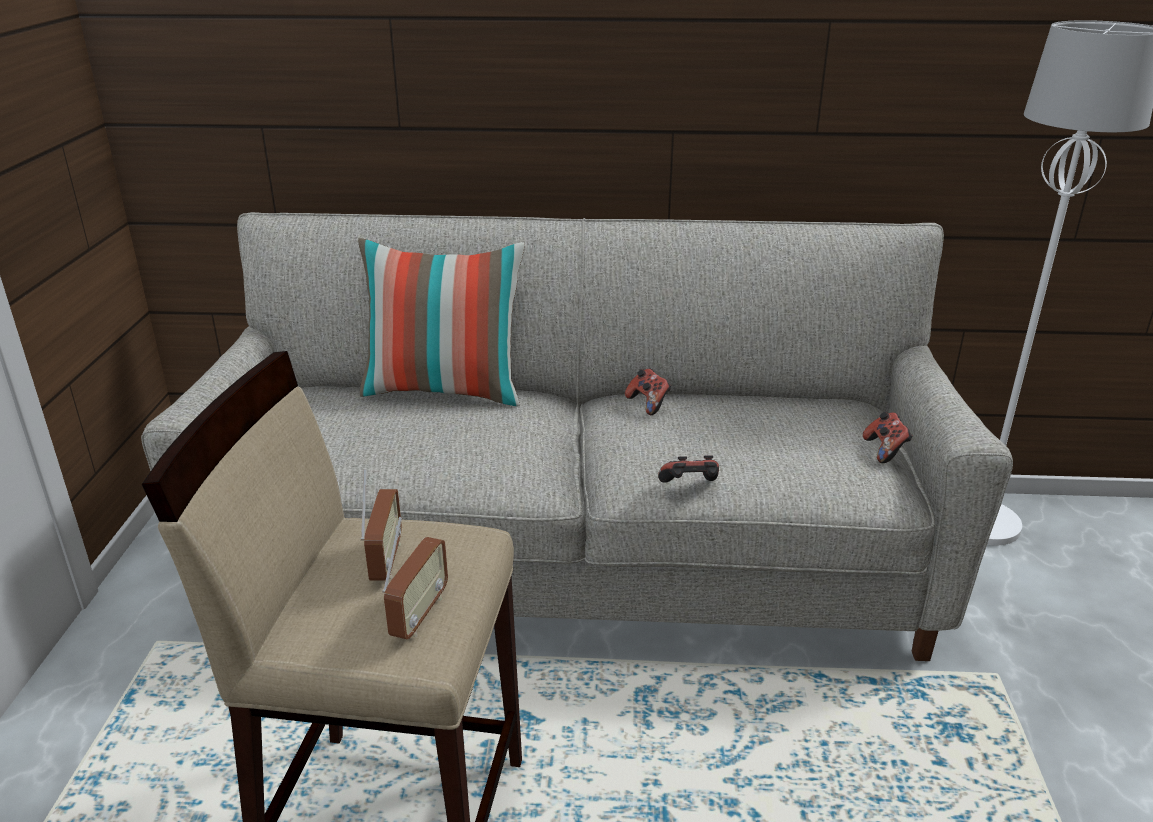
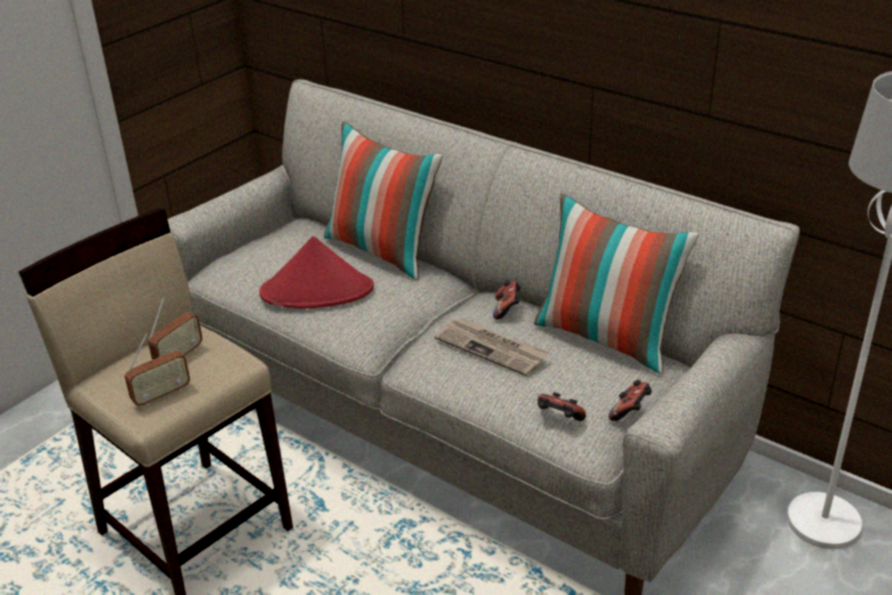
camera: 35 degrees right, 5 degrees up
game controller [658,455,719,483] -> game controller moved to [538,392,586,421]
none -> red hat [259,236,374,309]
none -> newspaper [435,317,550,377]
none -> pillow [534,193,699,374]

